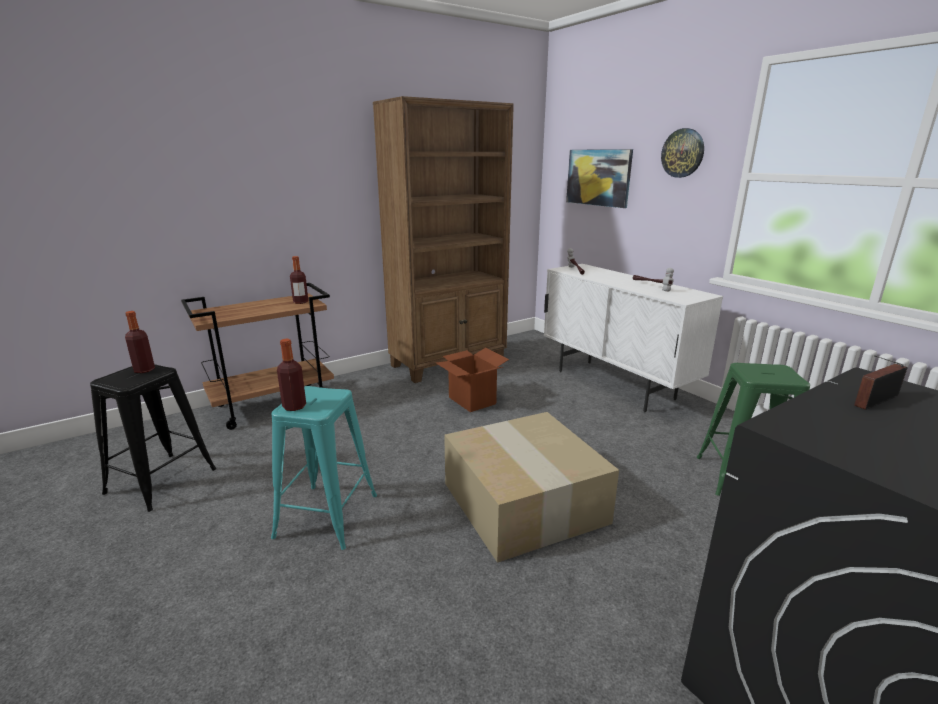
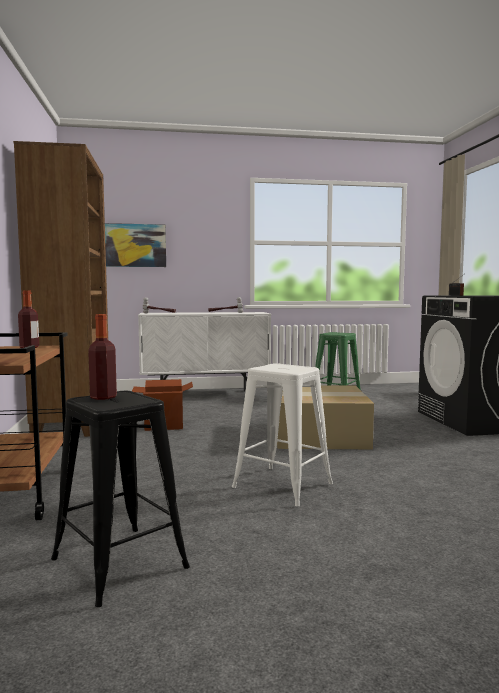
camera: 65 degrees left, 15 degrees down
turquoise stool [271,386,377,550] -> white stool [232,363,333,506]
bottle [277,339,306,411] -> none
wall clock [661,128,704,178] -> none

